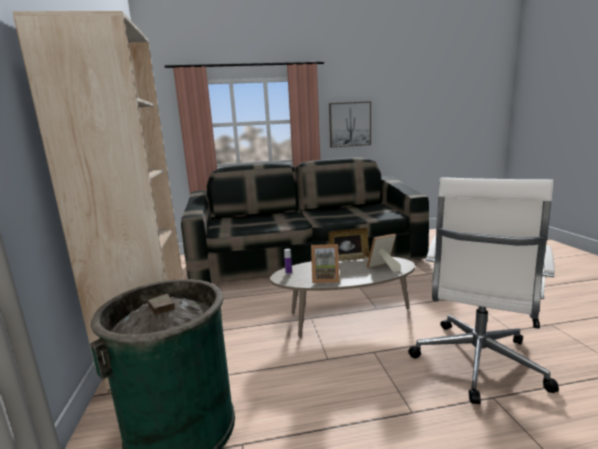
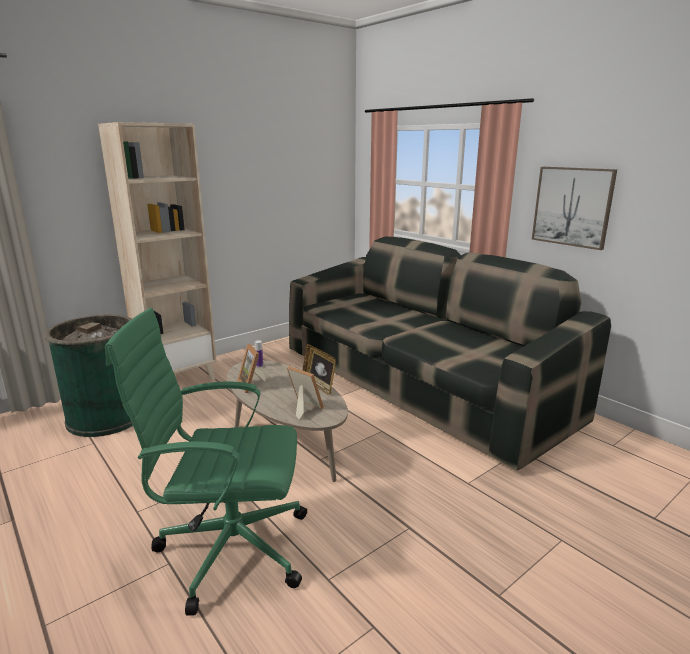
camera: 60 degrees right, 5 degrees up
white office chair [408,178,559,404] -> green office chair [105,308,307,615]

